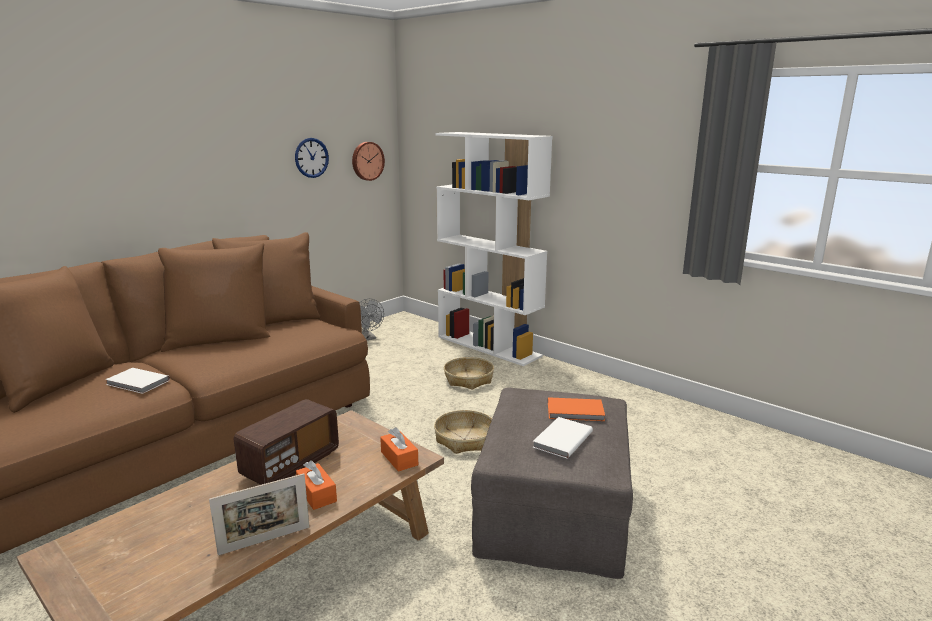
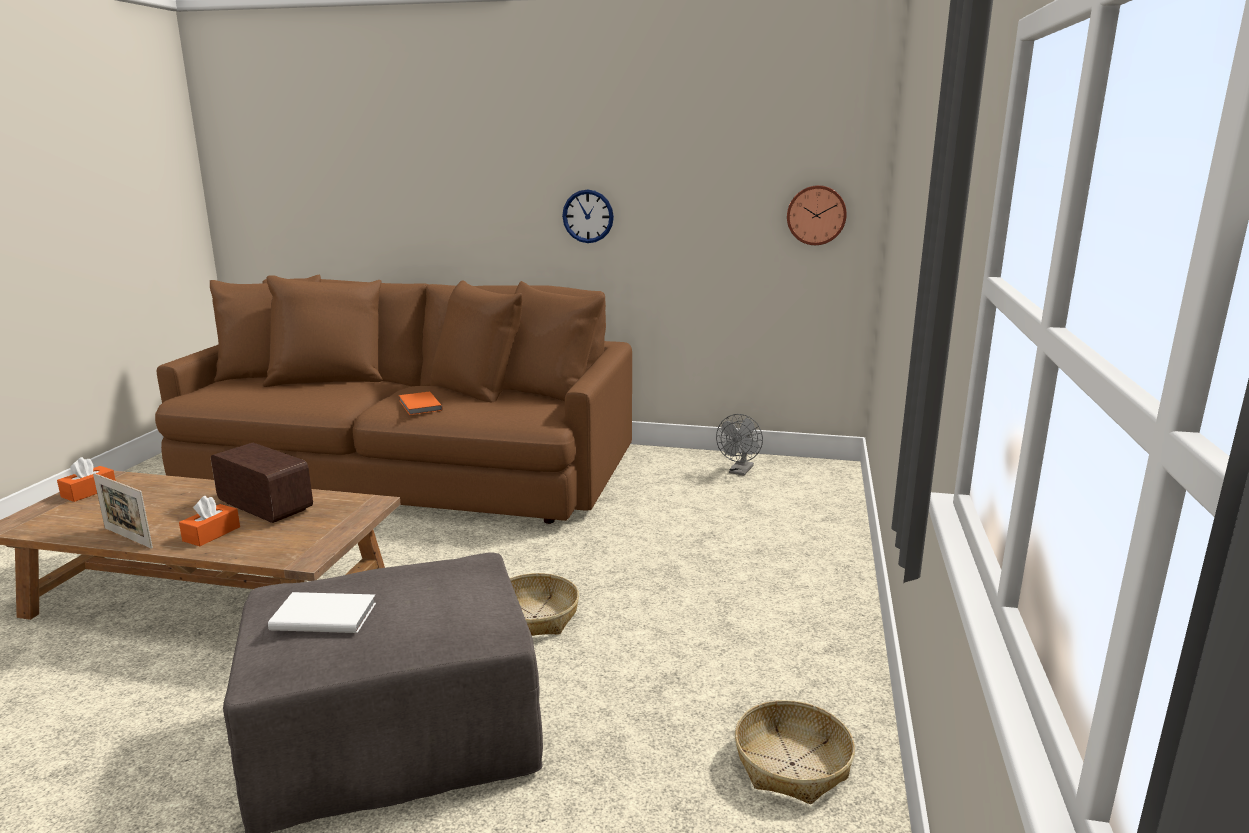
camera: 60 degrees right, 0 degrees up
white book [105,368,170,394] -> none
radio [234,399,339,485] -> radio turned 150 degrees counterclockwise [211,443,313,523]
wall clock [295,138,329,178] -> wall clock moved to [562,189,614,243]
orange tissue box [380,427,418,472] -> orange tissue box moved to [57,457,116,502]
white bookcase [436,132,552,366] -> none
basket [444,357,494,390] -> basket moved to [735,700,855,804]
orange book [548,397,605,421] -> orange book moved to [399,391,443,415]

